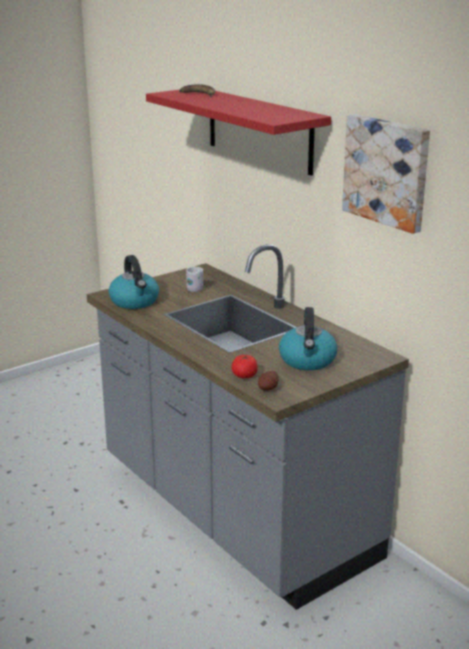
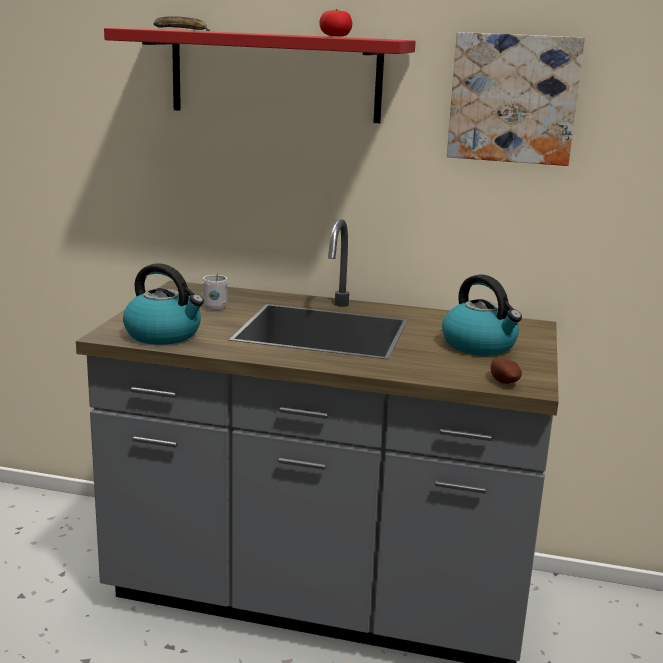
camera: 40 degrees left, 5 degrees down
tomato [232,355,258,378] -> tomato moved to [319,9,352,37]

